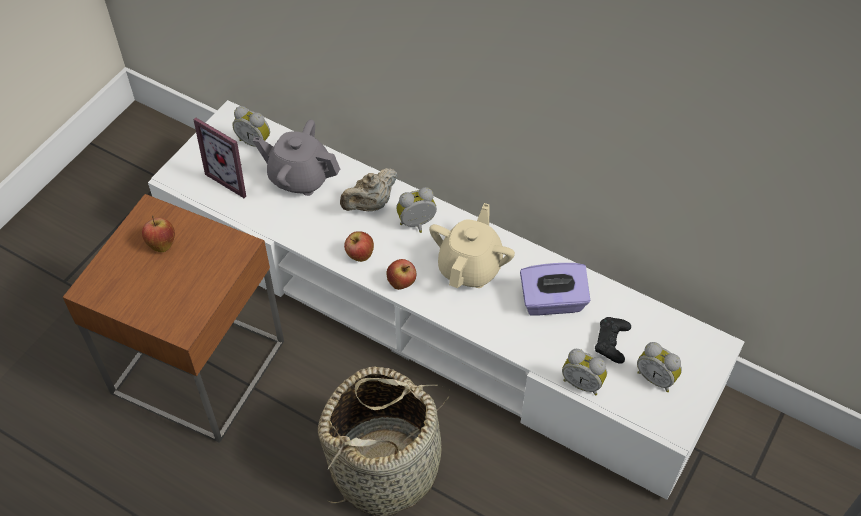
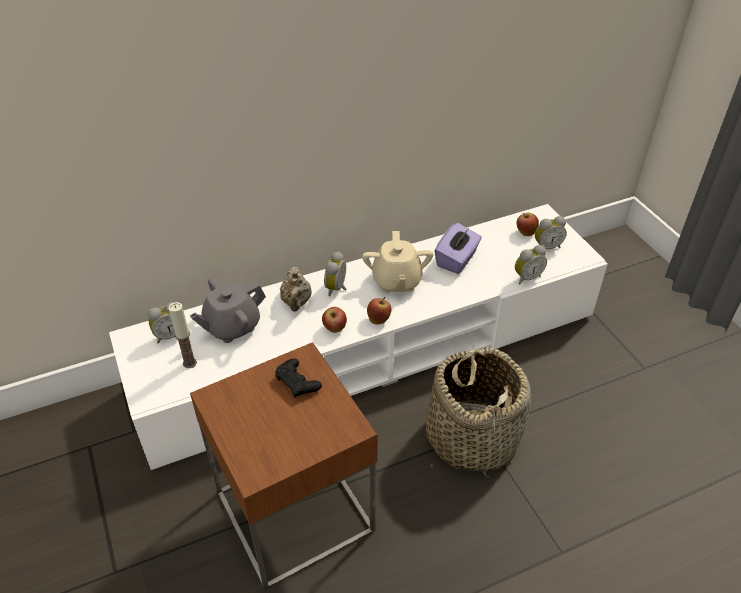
camera: 55 degrees left, 10 degrees down
apple [142,216,175,252] -> apple moved to [517,213,539,236]
picture frame [193,118,246,198] -> candle [168,302,197,368]
beige teapot [429,203,515,288] -> beige teapot turned 150 degrees counterclockwise [362,231,433,293]
black game controller [595,317,631,364] -> black game controller moved to [275,359,322,398]

